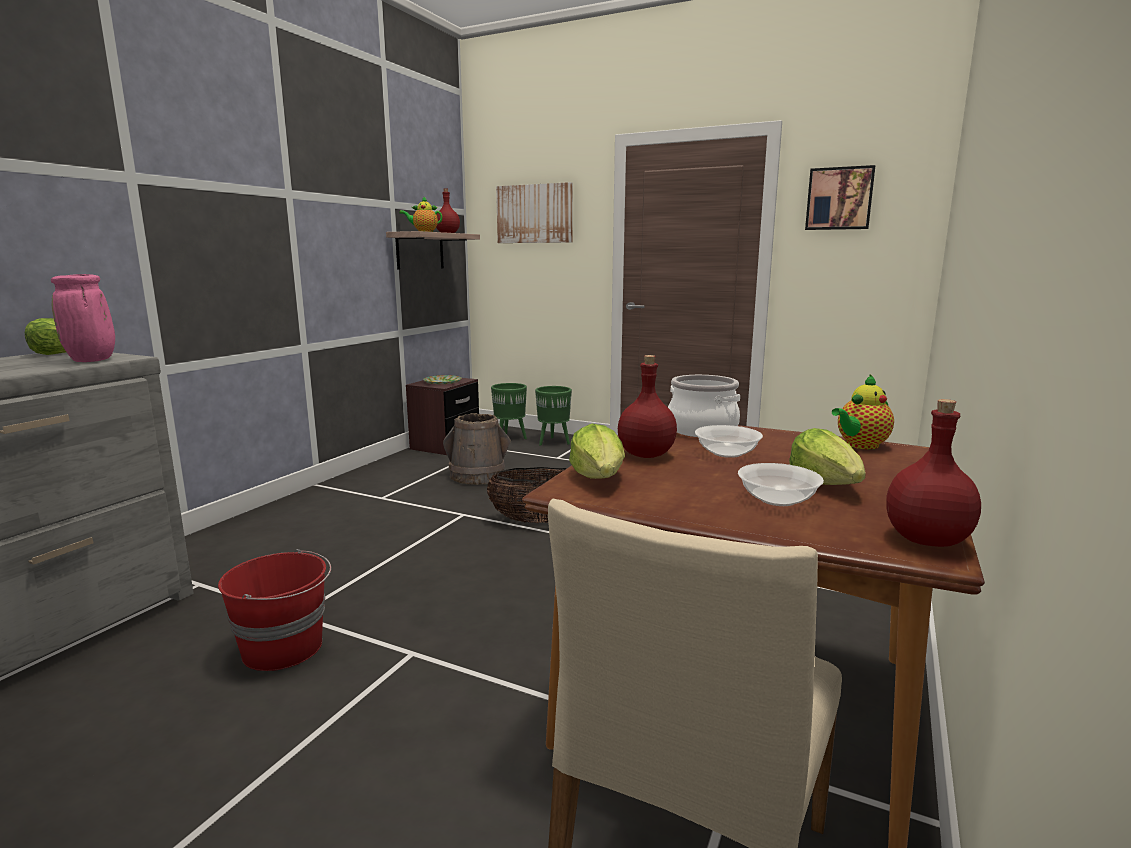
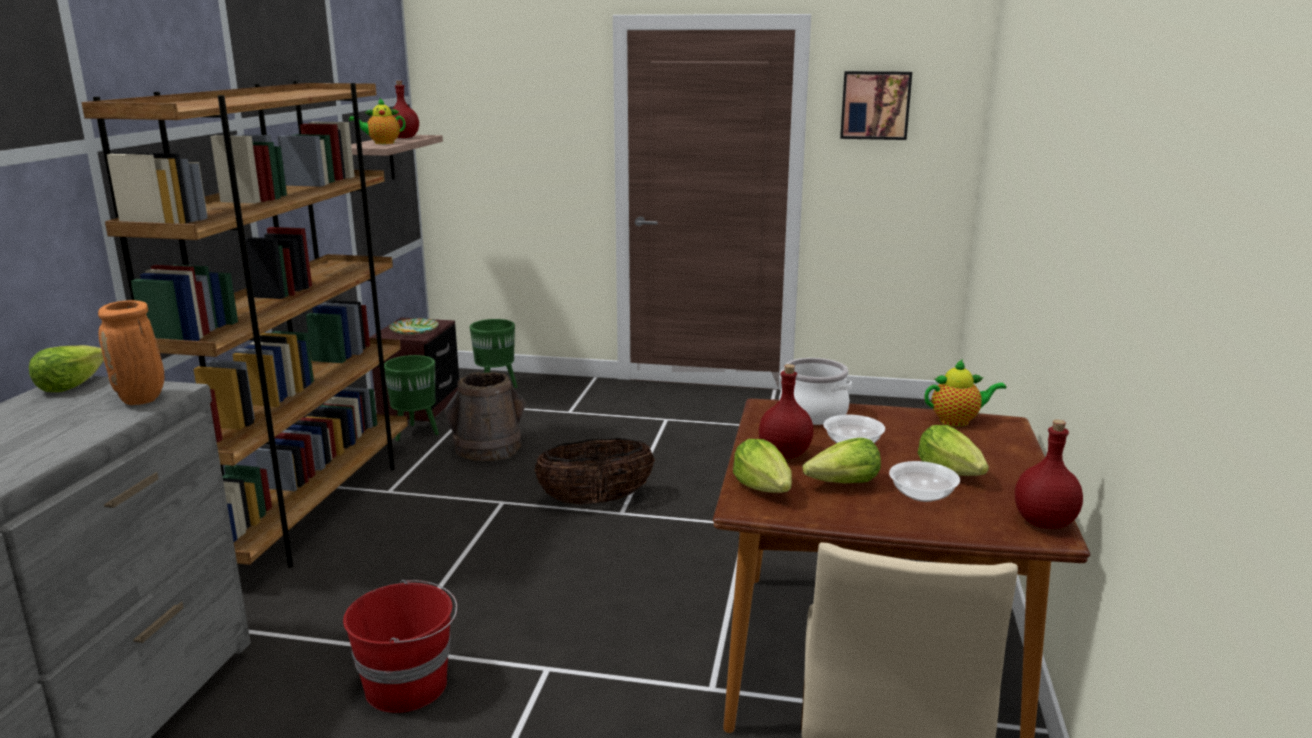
camera: 15 degrees left, 5 degrees up
pink vase [51,274,115,362] -> orange vase [98,300,164,405]
picture [496,182,573,243] -> none
green planter [535,386,572,446] -> green planter moved to [384,355,439,441]
teapot [832,374,894,450] -> teapot turned 135 degrees counterclockwise [925,359,1006,426]
none -> brown bookcase [82,81,408,567]
none -> lettuce [802,438,881,483]

